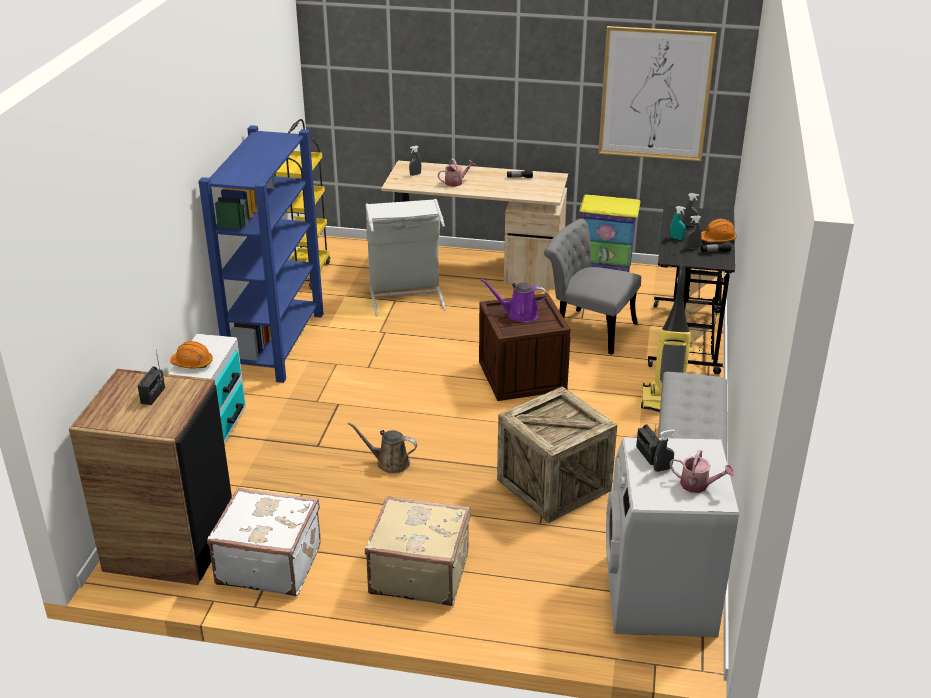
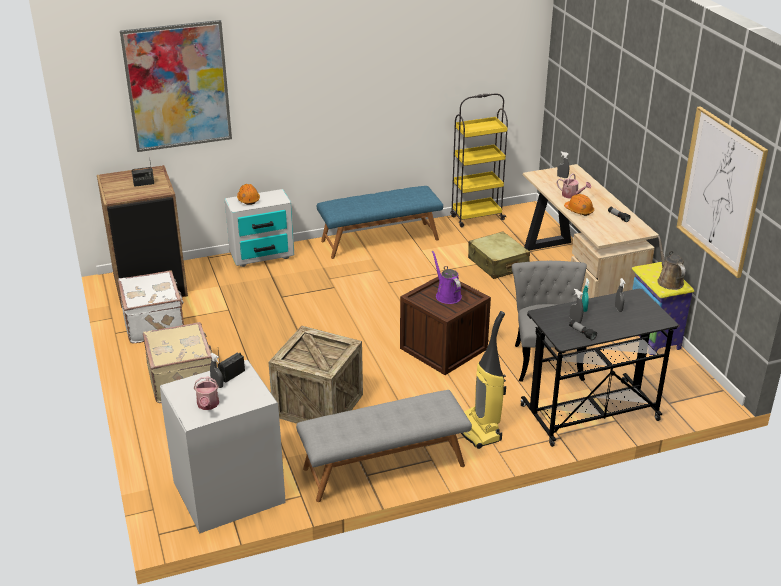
camera: 60 degrees right, 0 degrees up
blue bookcase [198,125,324,383] -> blue bench [317,186,443,259]
brown watering can [348,422,417,474] -> brown watering can moved to [657,235,686,290]
grey laundry basket [365,199,446,316] -> beige suitcase [468,232,530,279]
orange hard hat [701,219,737,242] -> orange hard hat moved to [564,194,594,216]
none -> picture [120,20,232,152]

